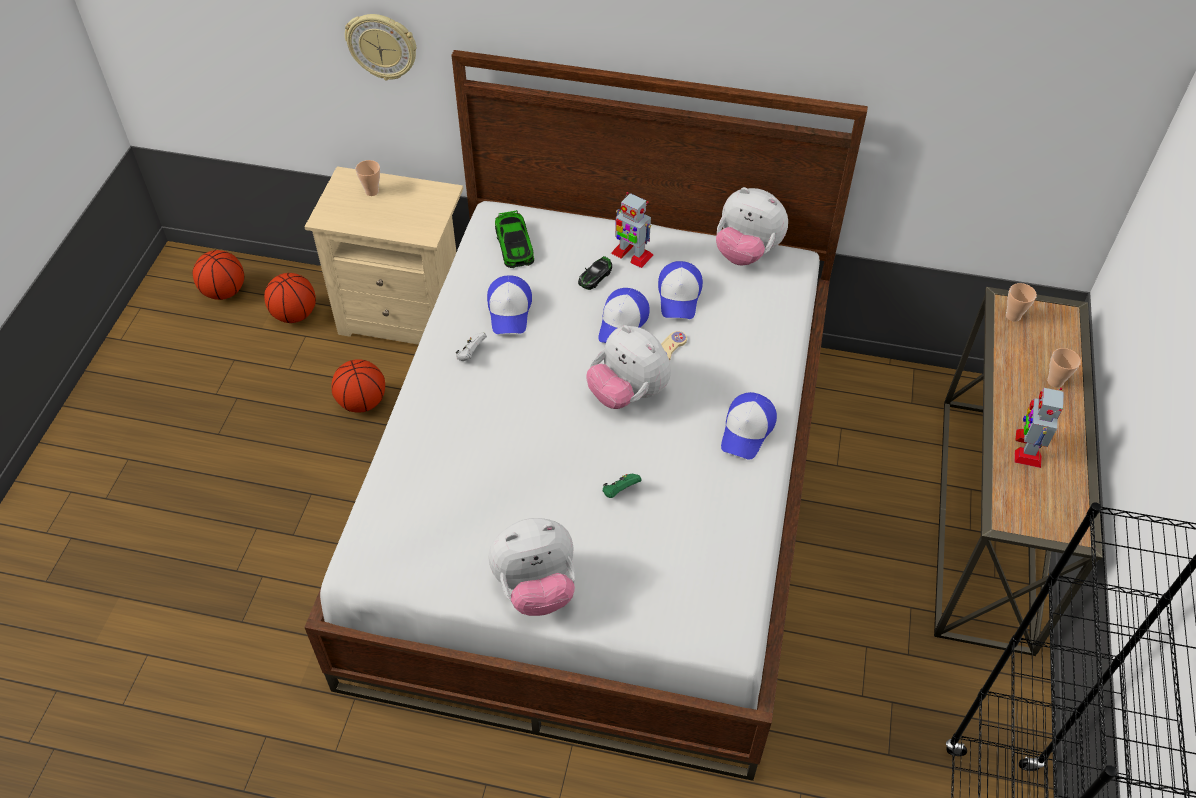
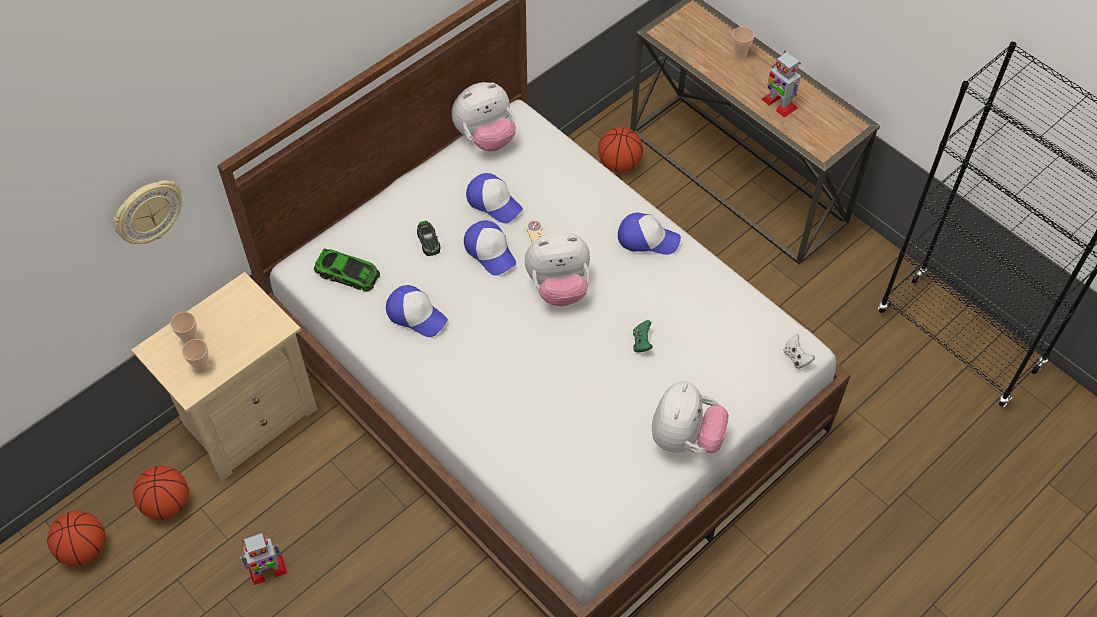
camera: 55 degrees left, 5 degrees up
basketball [331,359,385,413] -> basketball moved to [598,127,643,173]
white game controller [456,332,487,361] -> white game controller moved to [783,334,815,369]
toy robot [611,192,653,268] -> toy robot moved to [240,533,288,585]
cap [721,392,777,460] -> cap turned 45 degrees counterclockwise [618,213,681,255]
cup [1006,283,1037,322] -> cup moved to [182,339,209,373]

